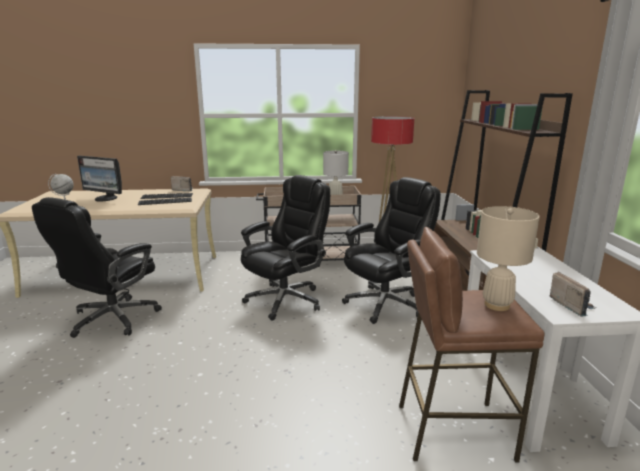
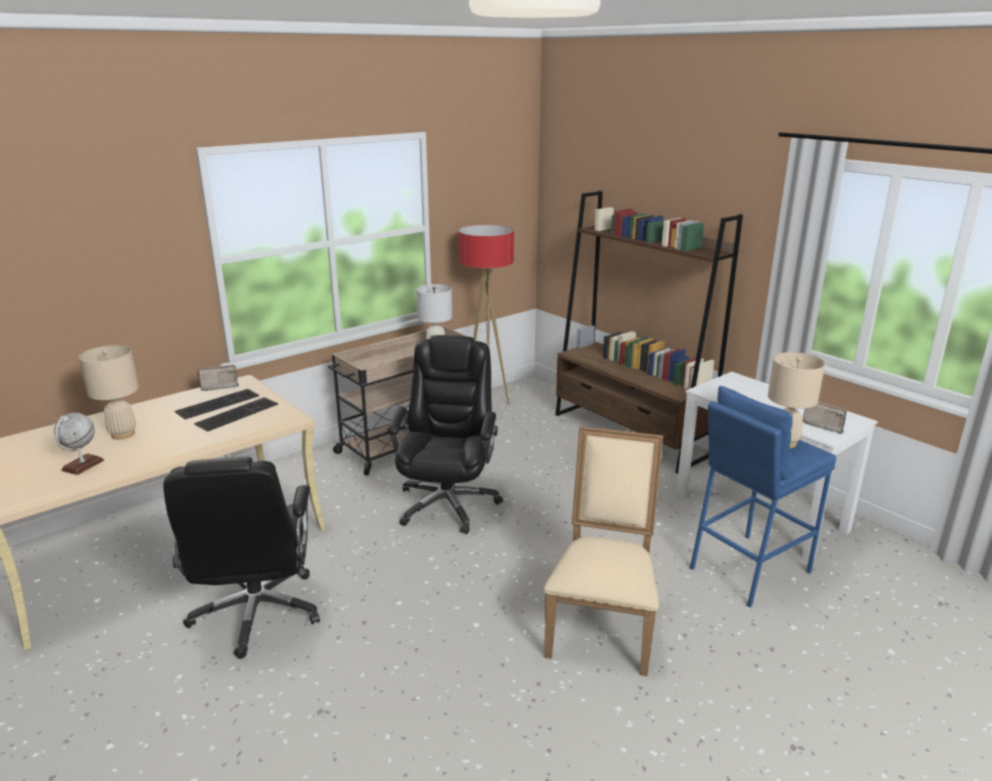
camera: 35 degrees left, 5 degrees up
monitor [77,156,122,202] -> beige table lamp [79,345,139,440]
black office chair [342,177,441,324] -> none
brown stool [399,227,544,462] -> blue stool [690,386,836,607]
none -> beige chair [544,426,663,676]

